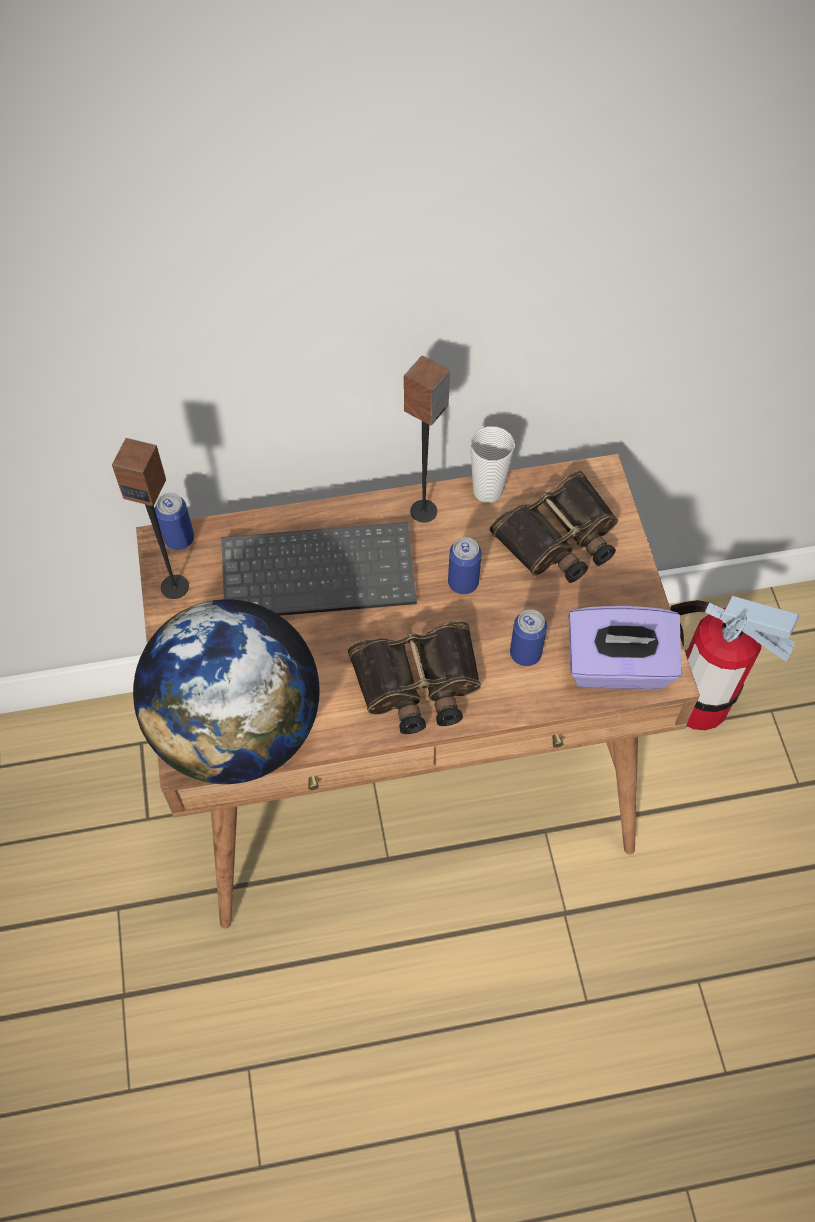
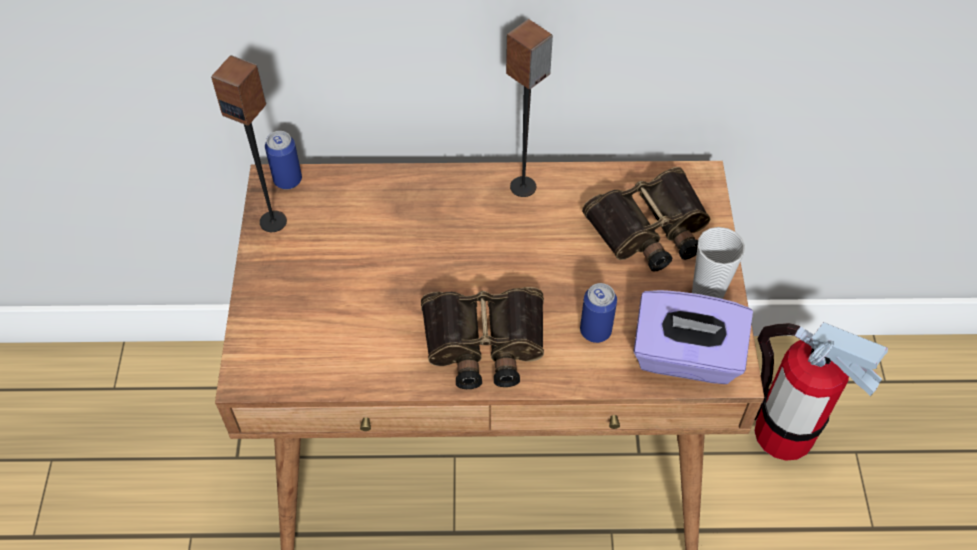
camera: 10 degrees right, 5 degrees down
globe [133,599,320,784] -> none
keyboard [221,522,417,616] -> none
can [448,537,482,594] -> none
cup [470,426,515,503] -> cup moved to [692,227,745,299]

